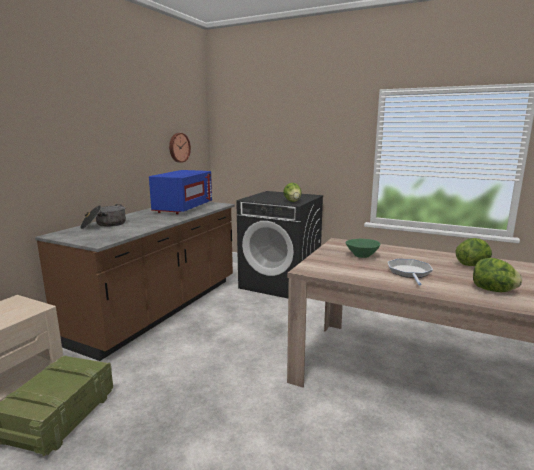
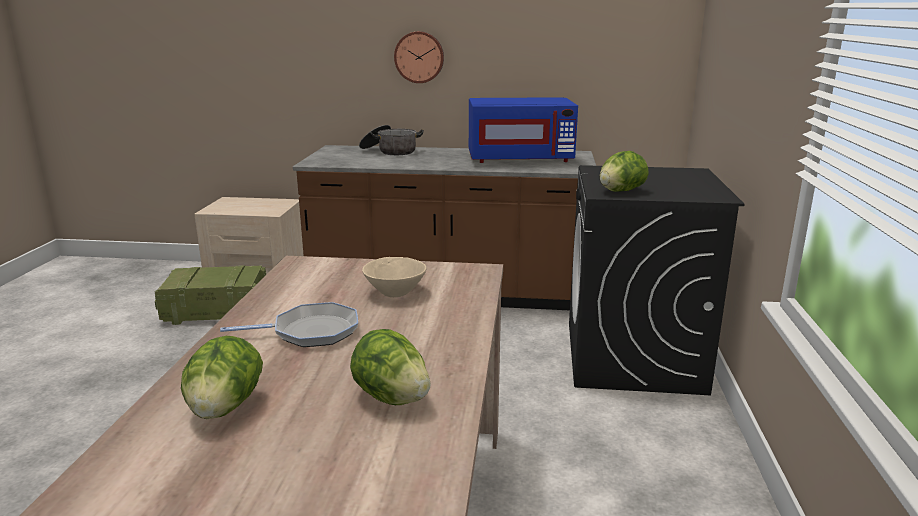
camera: 70 degrees right, 5 degrees up
wall clock [169,133,191,163] -> wall clock moved to [394,31,444,83]
green bowl [346,239,380,258] -> beige bowl [362,257,427,297]

